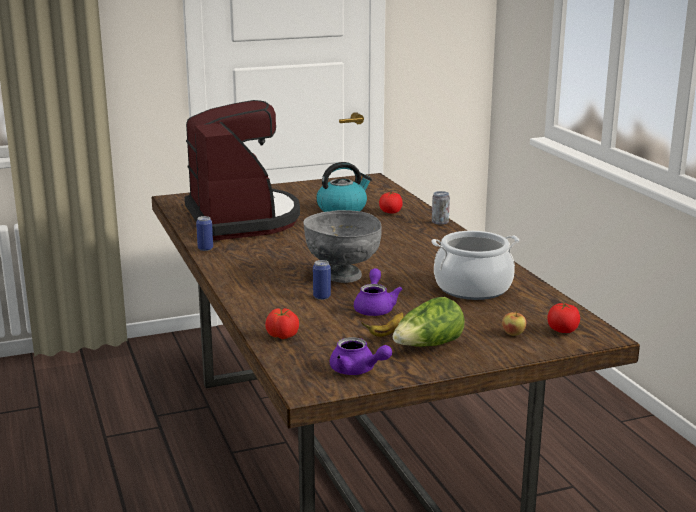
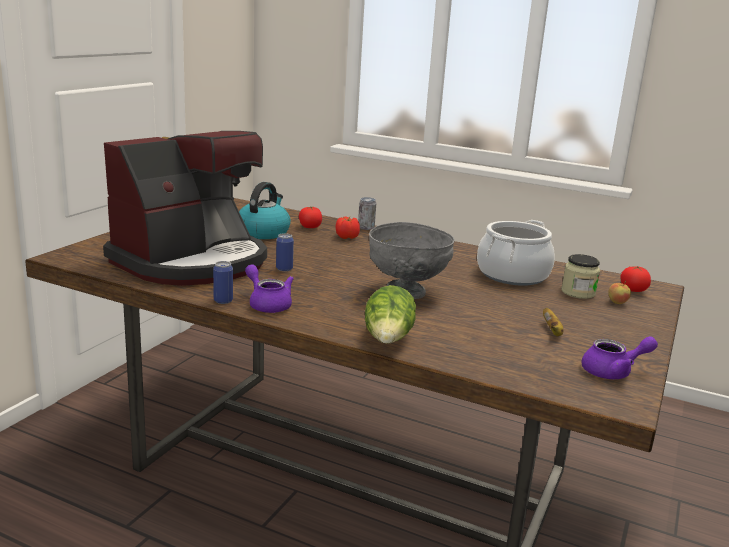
camera: 45 degrees left, 0 degrees up
coffee machine [185,100,300,240] -> coffee machine turned 105 degrees clockwise [103,131,267,286]
tomato [265,308,299,339] -> tomato moved to [336,217,360,239]
can [313,260,331,300] -> can moved to [276,233,294,271]
purple teapot [354,268,403,316] -> purple teapot moved to [245,265,294,313]
lettuce [392,297,465,347] -> lettuce moved to [365,285,416,344]
none -> jar [561,254,600,299]

